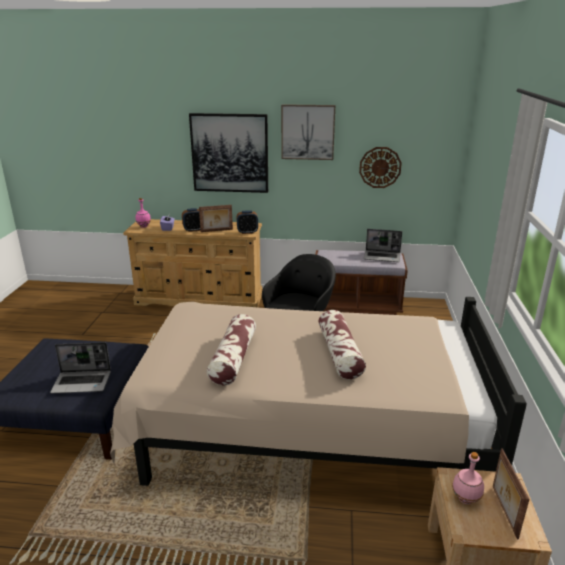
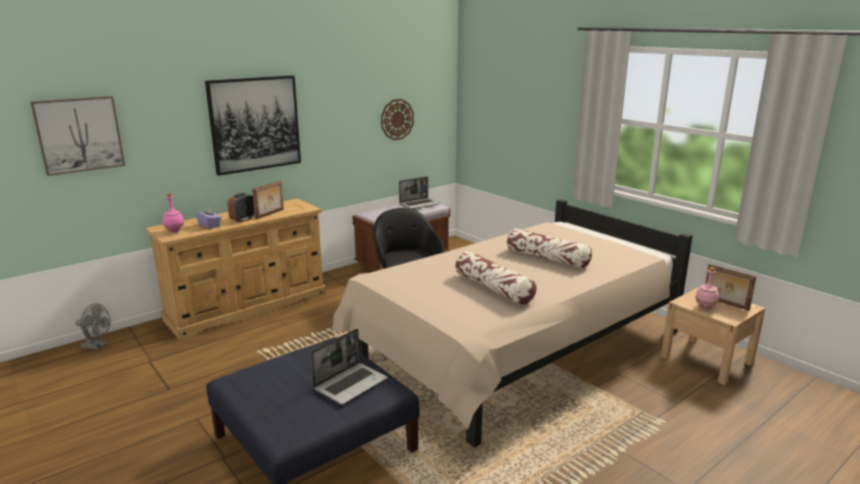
camera: 45 degrees left, 5 degrees down
alarm clock [237,210,258,234] -> none
picture [281,104,336,160] -> picture moved to [30,96,125,176]
none -> grey fan [75,304,110,350]

